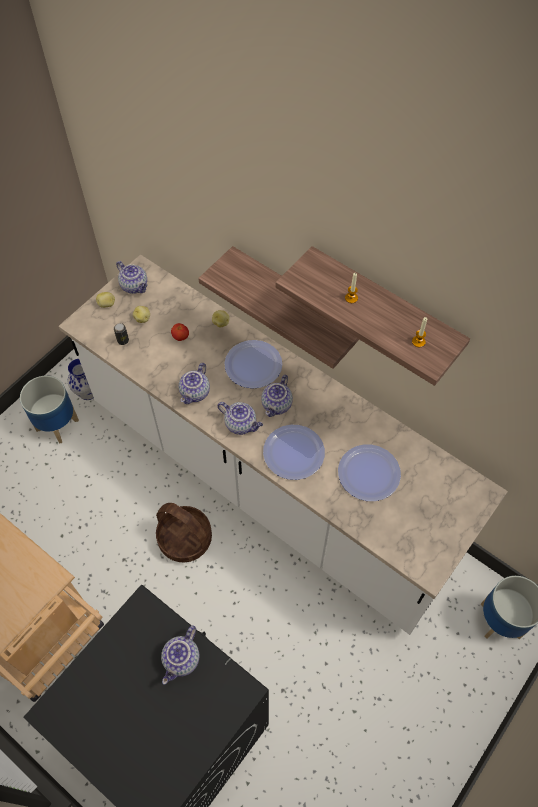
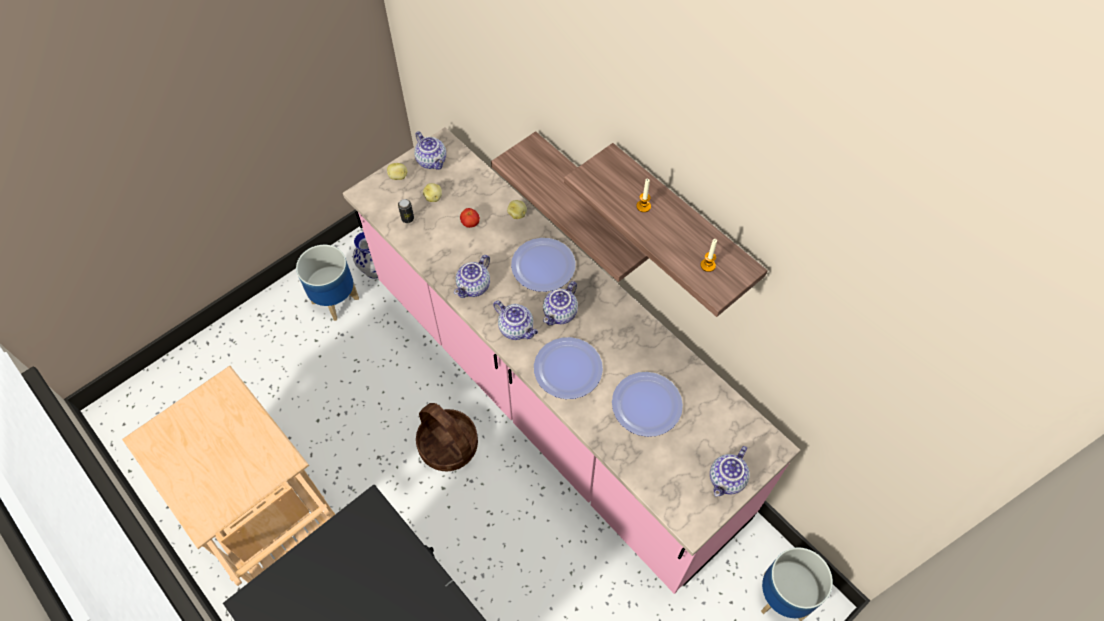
camera: 10 degrees right, 0 degrees up
white counter [59,254,508,635] -> pink counter [343,127,801,594]
teapot [161,625,199,684] -> teapot moved to [710,446,750,496]

